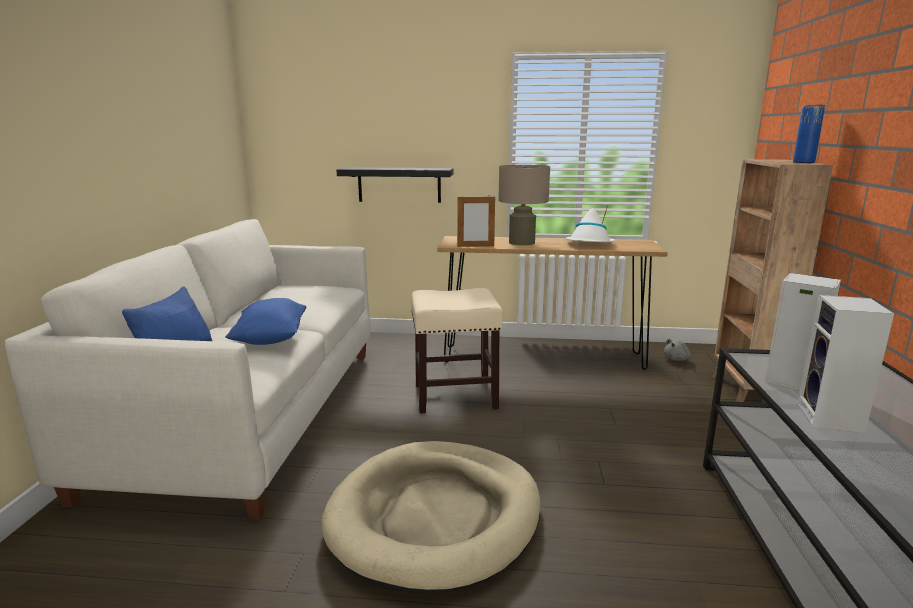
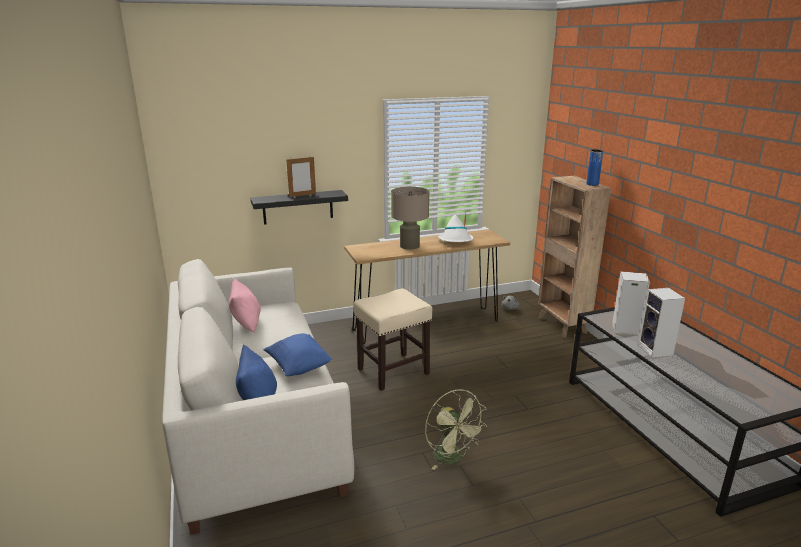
camera: 25 degrees left, 5 degrees up
beige dog bed [321,441,541,593] -> green fan [425,389,487,470]
picture frame [457,195,495,247] -> picture frame moved to [286,157,316,197]
none -> pink pillow [229,278,261,333]

